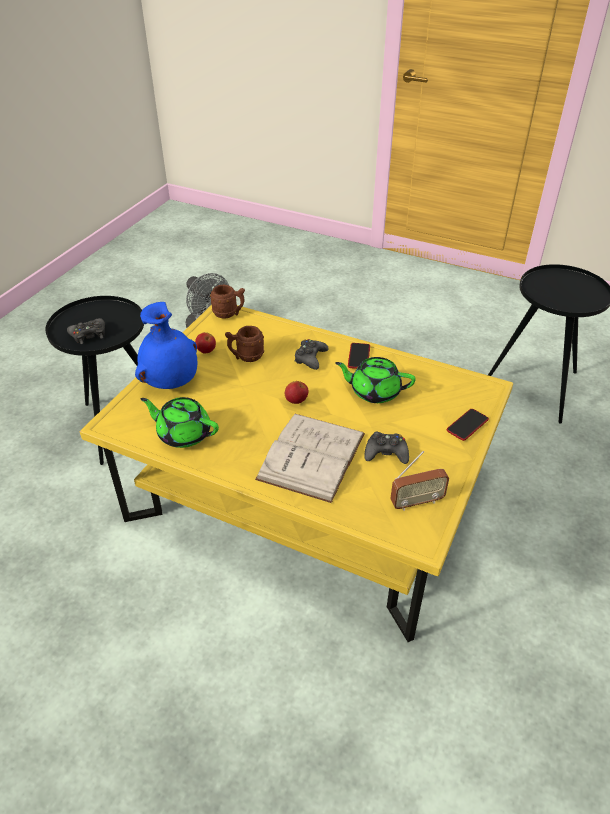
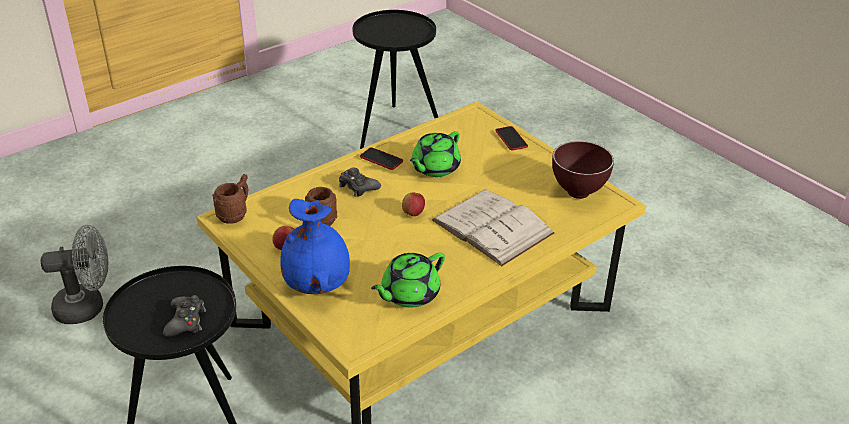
camera: 65 degrees left, 5 degrees down
black game controller [364,432,409,464] -> none
radio [390,451,449,511] -> brown bowl [552,141,614,199]

